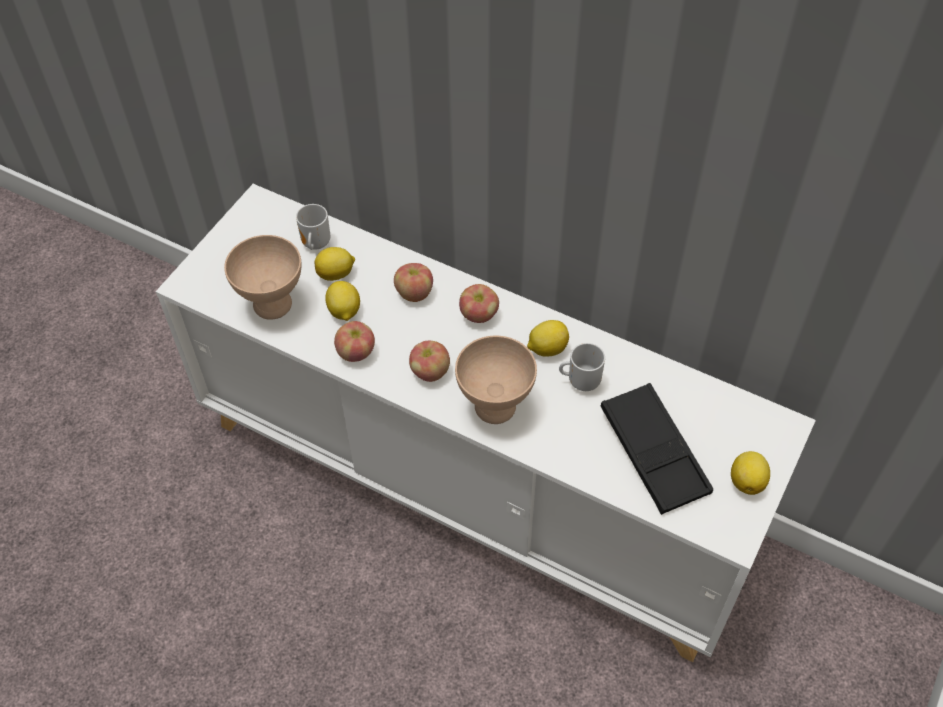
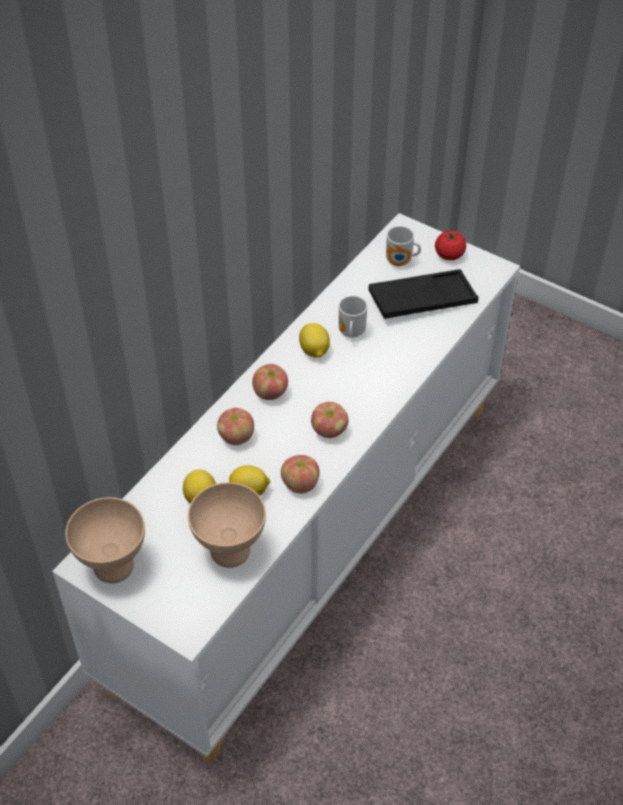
camera: 85 degrees left, 5 degrees down
mug [296,204,330,250] -> mug moved to [386,226,421,266]
beige bowl [455,335,537,424] -> beige bowl moved to [65,497,145,583]
lemon [731,451,770,495] -> tomato [435,231,466,260]

